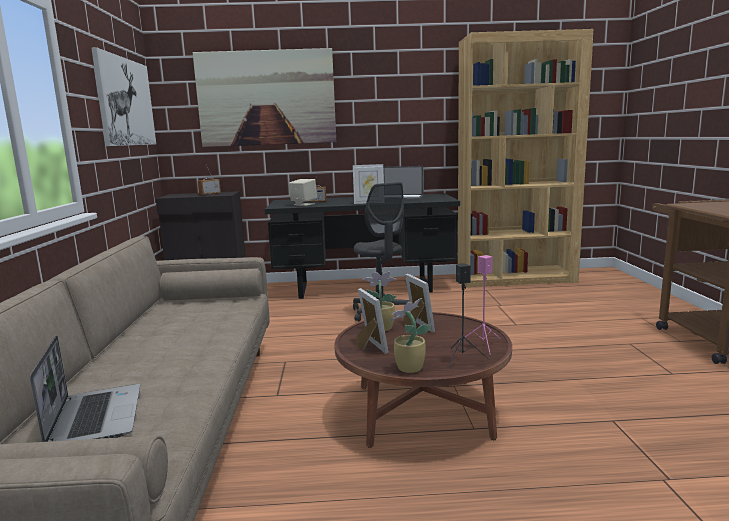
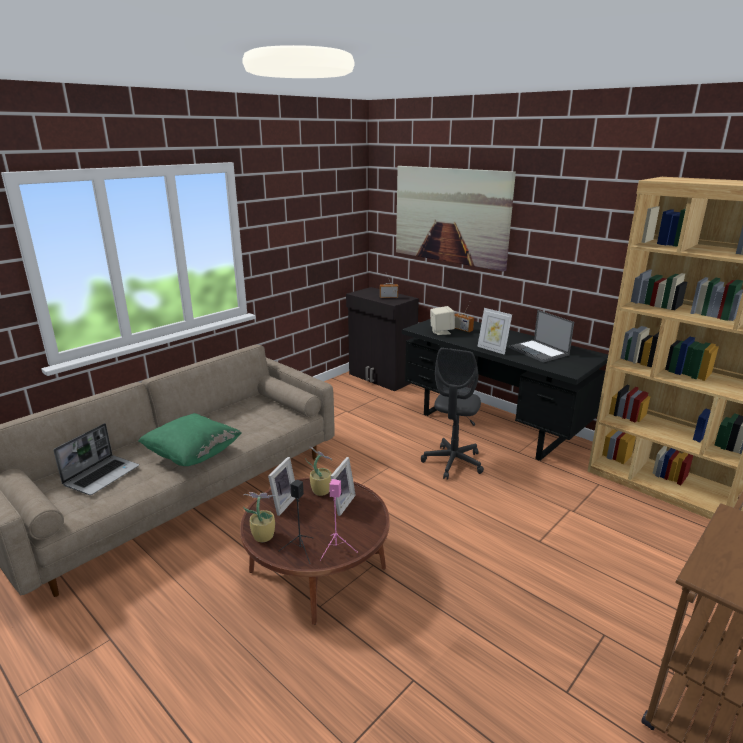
camera: 45 degrees right, 10 degrees up
picture [91,47,156,146] -> none
none -> green pillow [138,413,242,466]

